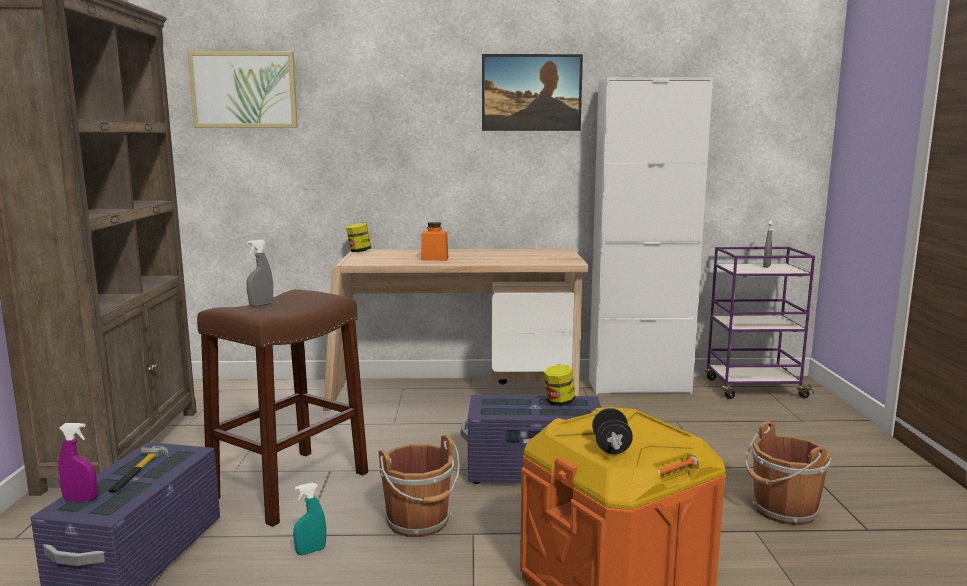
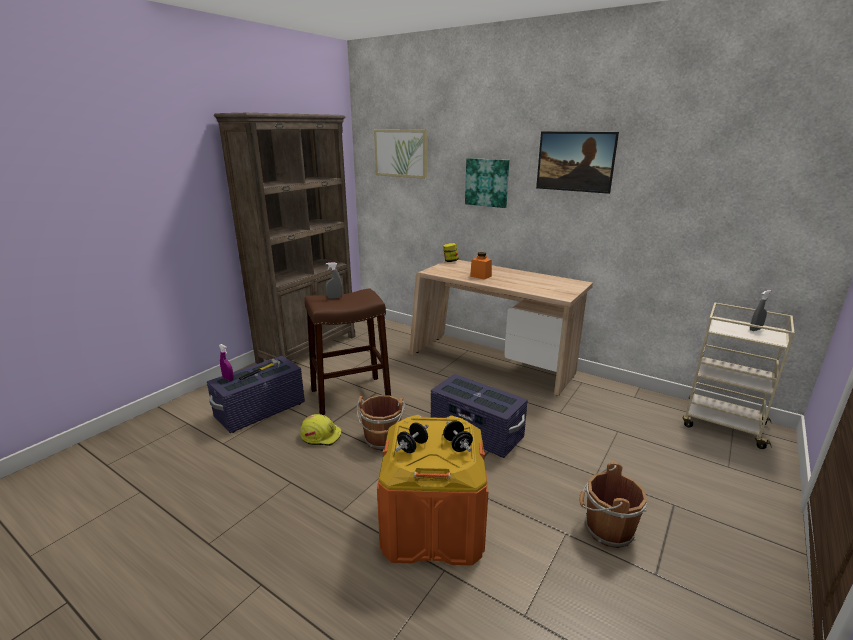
camera: 35 degrees right, 10 degrees up
turquoise spray bottle [293,483,326,555] -> yellow hard hat [300,414,342,446]
jar [544,365,575,406] -> none
white cabinet [589,77,713,394] -> none
purple cart [704,247,815,399] -> beige cart [683,302,795,449]
none -> black dumbbell [443,421,473,452]
none -> picture [465,158,509,208]

